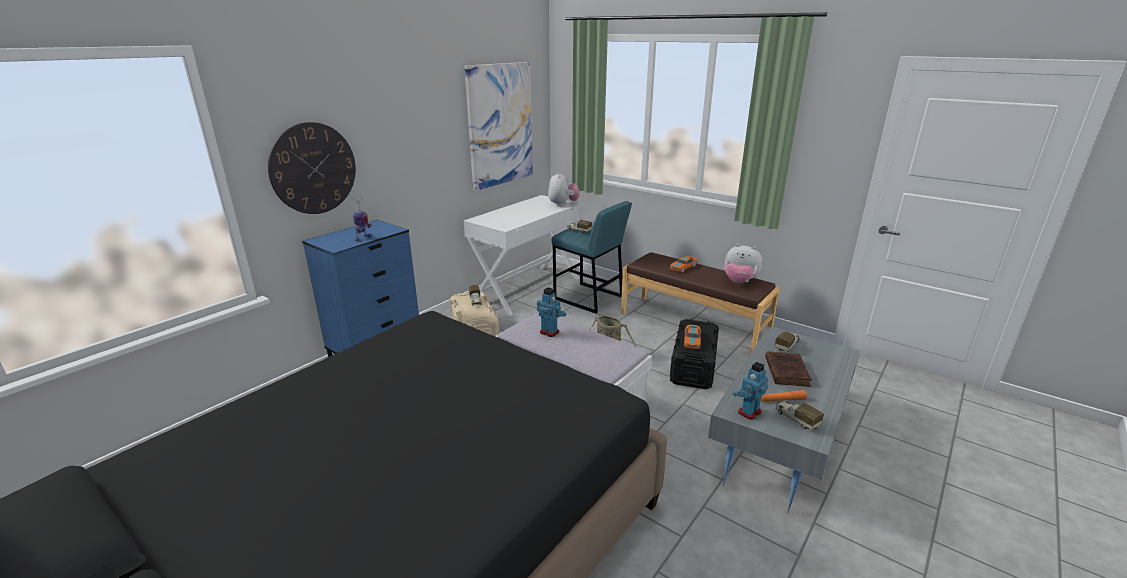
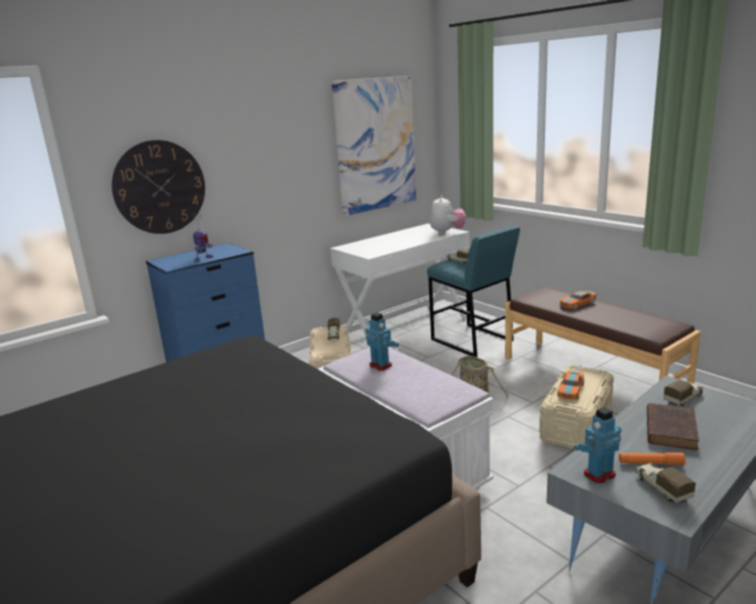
camera: 15 degrees right, 5 degrees down
black storage box [670,319,719,389] -> beige storage box [539,365,614,449]
plush toy [725,243,763,283] -> none

